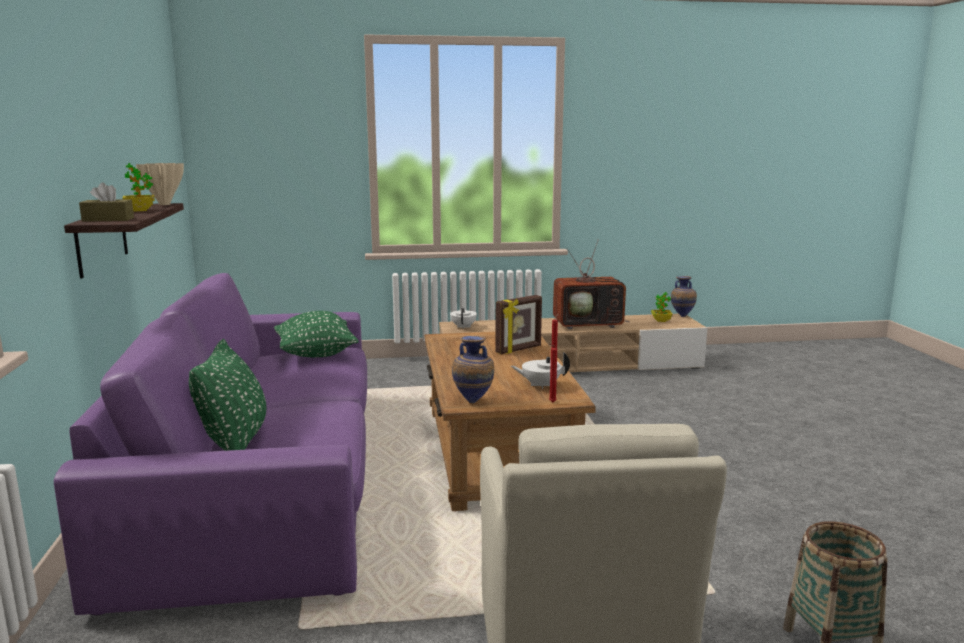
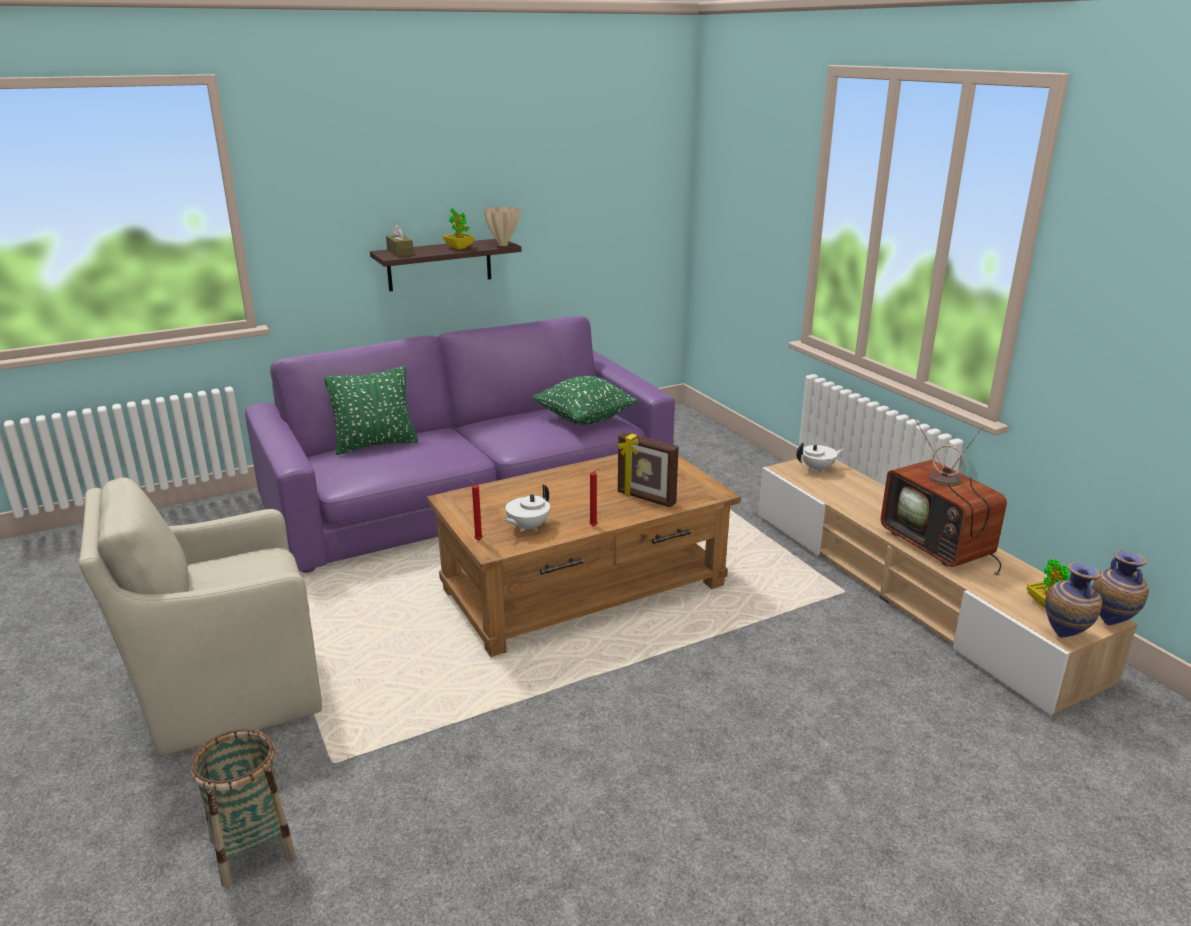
camera: 70 degrees right, 10 degrees up
vase [452,336,494,403] -> vase moved to [1045,562,1102,638]
white teapot [511,352,570,389] -> white teapot turned 120 degrees counterclockwise [503,485,550,532]

